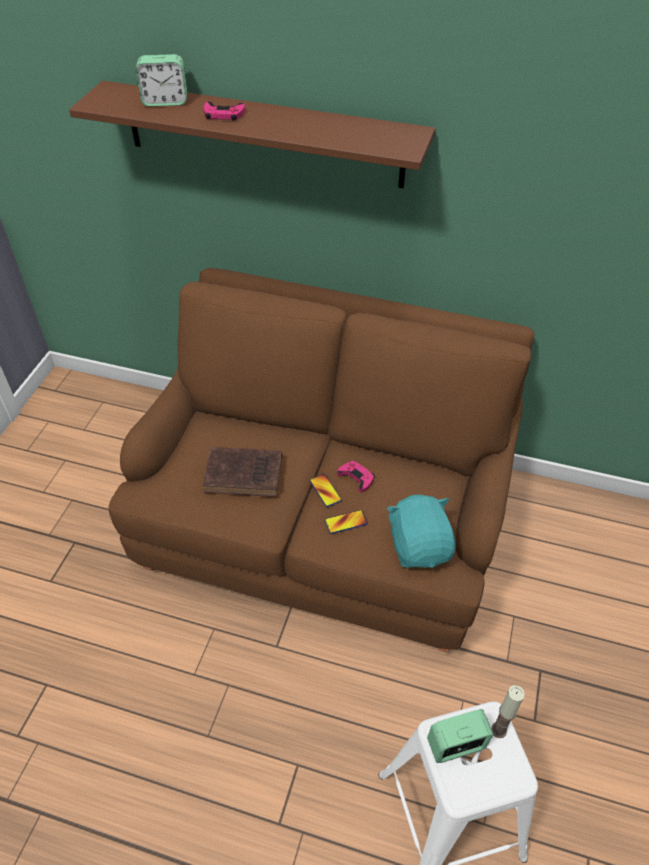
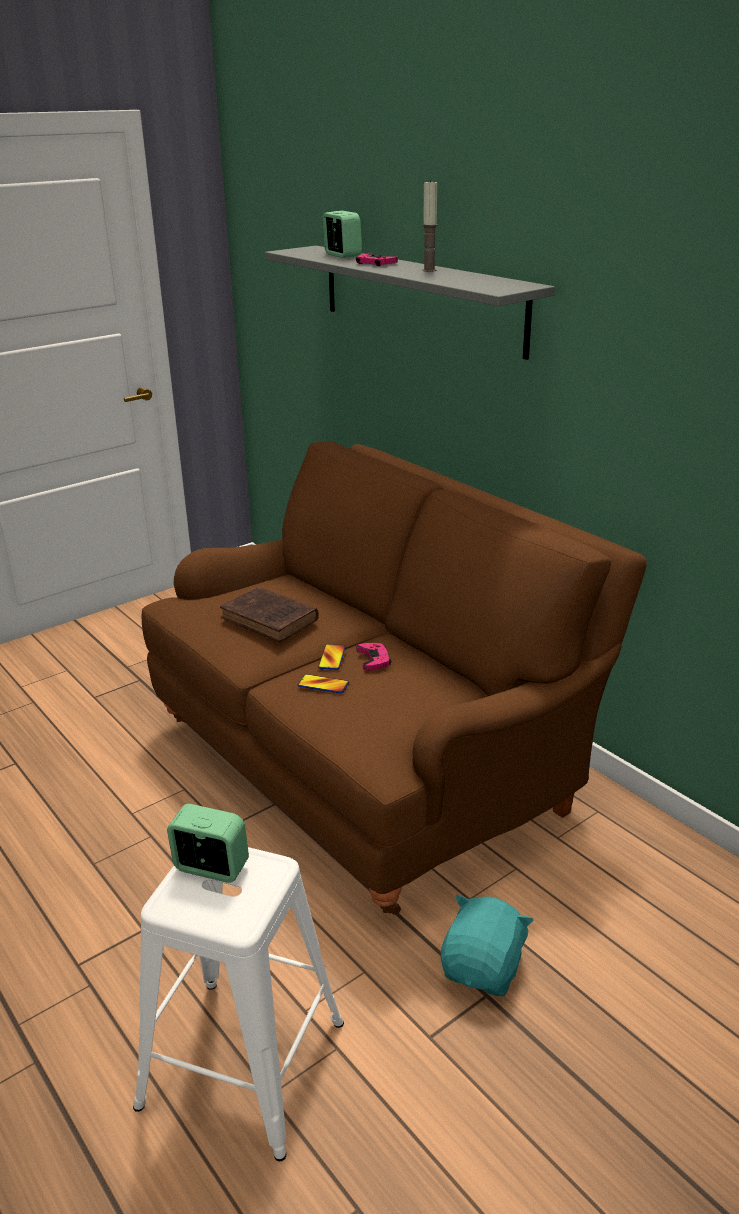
camera: 35 degrees right, 20 degrees down
brown shelf [69,81,435,189] -> grey shelf [265,246,555,360]
alarm clock [135,54,187,107] -> alarm clock turned 150 degrees counterclockwise [322,211,362,258]
turquoise plush toy [387,495,456,568] -> turquoise plush toy moved to [441,894,534,996]
candle [491,685,525,738] -> candle moved to [422,180,437,272]

